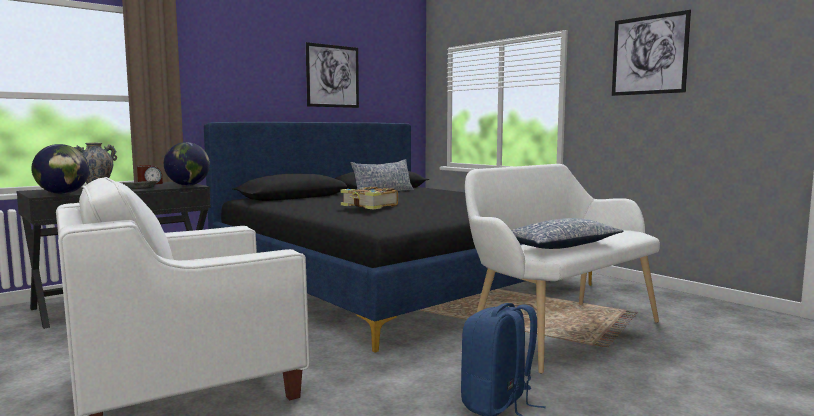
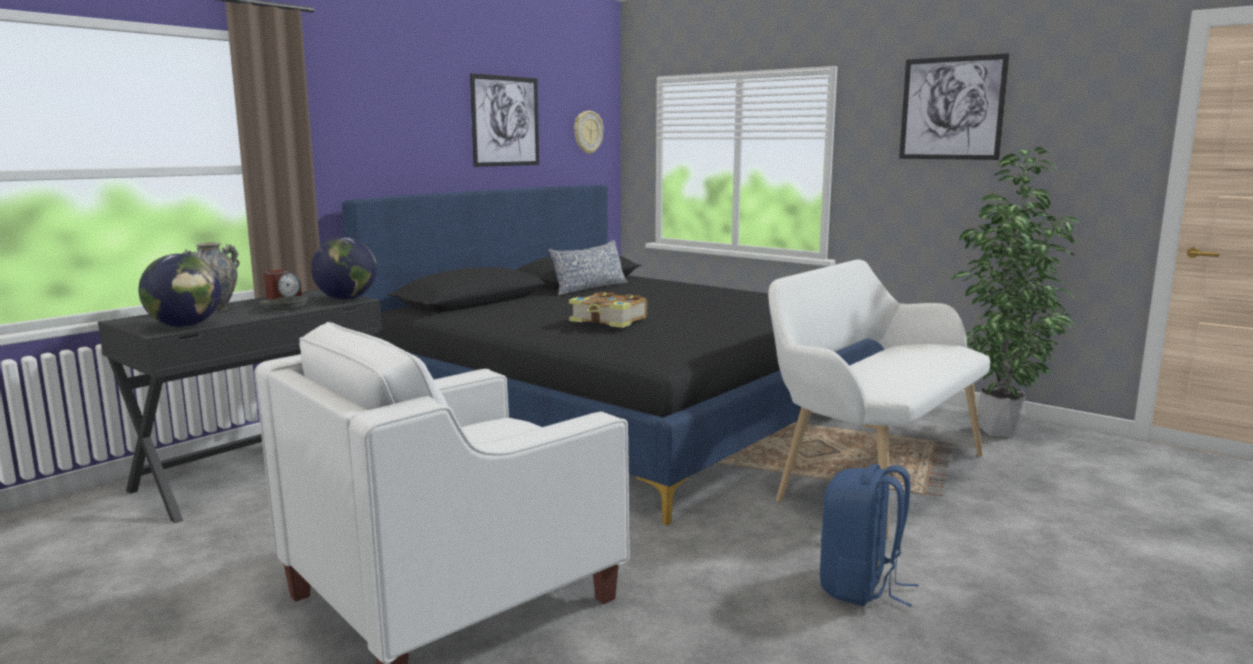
camera: 10 degrees left, 5 degrees up
pillow [511,218,624,249] -> none
none -> wall clock [574,111,604,154]
none -> potted plant [951,147,1079,437]

